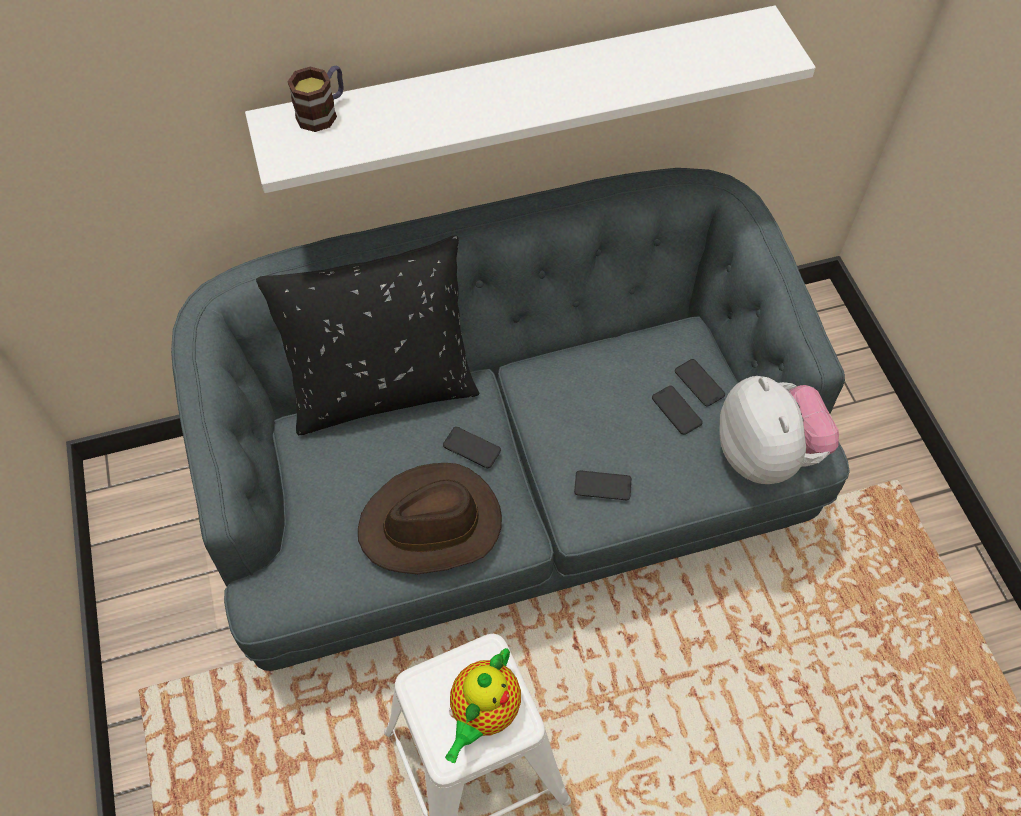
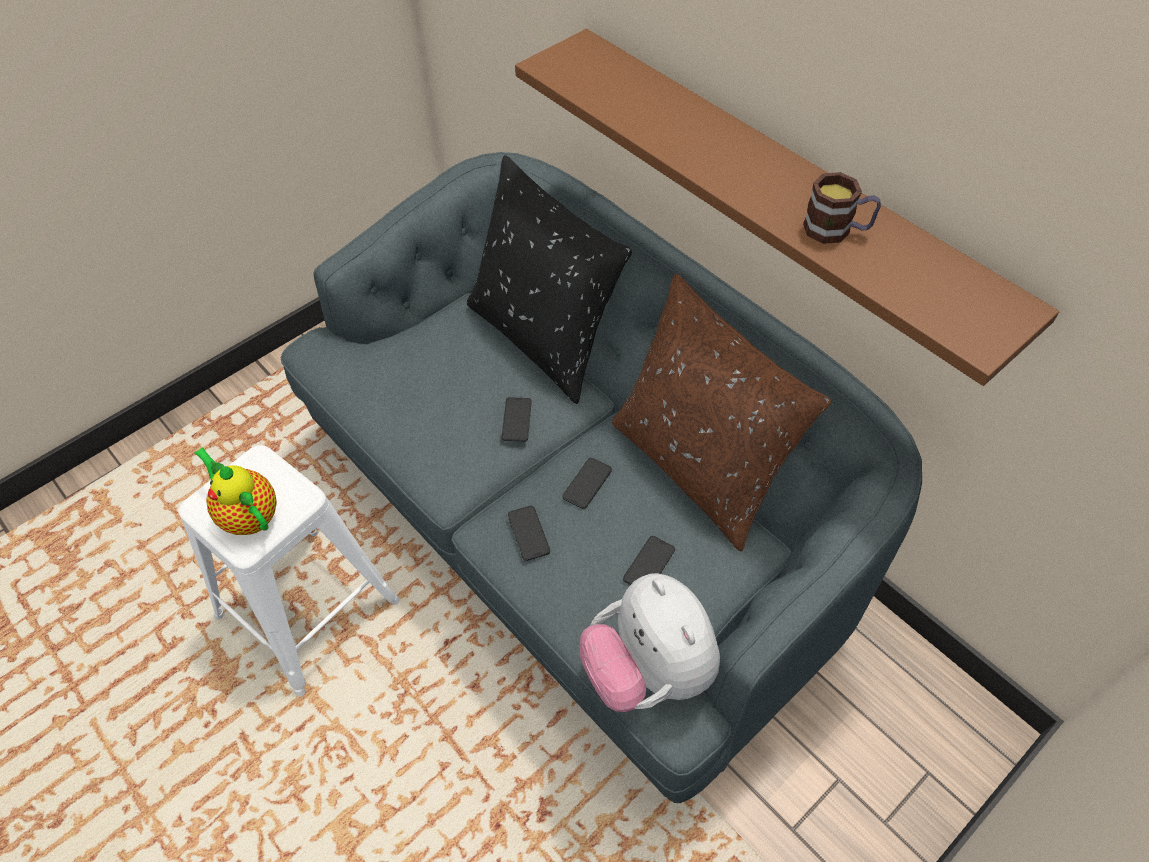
camera: 65 degrees right, 5 degrees down
white shelf [245,5,816,193] -> brown shelf [515,29,1059,386]
mug [288,65,344,132] -> mug moved to [803,172,881,244]
brown hat [358,463,502,574] -> none
teapot [445,648,521,763] -> teapot turned 45 degrees clockwise [195,447,277,535]
phone [675,359,725,406] -> phone moved to [562,458,612,509]
plush toy [720,376,839,484] -> plush toy turned 105 degrees clockwise [580,573,720,712]
none -> brown pillow [612,274,831,552]

